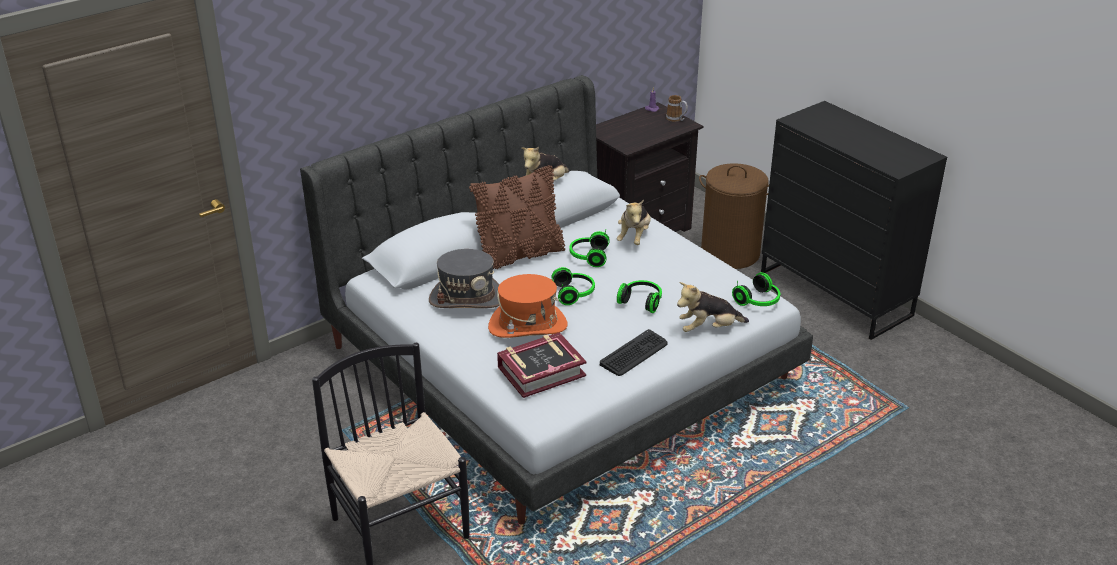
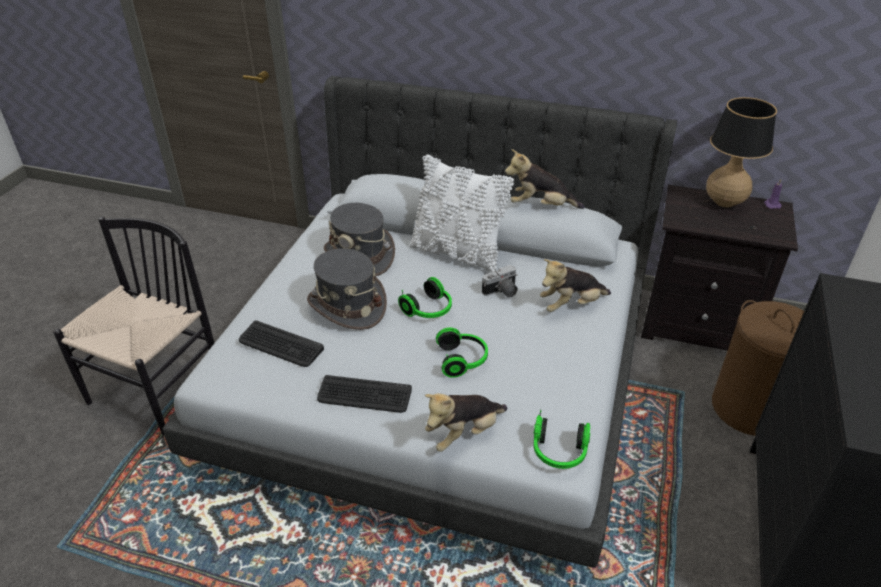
camera: 55 degrees right, 5 degrees up
brown pillow [469,165,565,269] -> white pillow [410,154,514,272]
orange hat [488,274,568,338] -> grey hat [307,248,387,330]
book [497,332,586,398] -> keyboard [239,321,324,367]
headphones [570,230,610,267] -> camera [482,265,518,298]
mug [666,95,688,122] -> none
plush toy [677,282,749,332] -> plush toy turned 75 degrees counterclockwise [425,393,507,452]
none -> table lamp [691,97,777,230]

